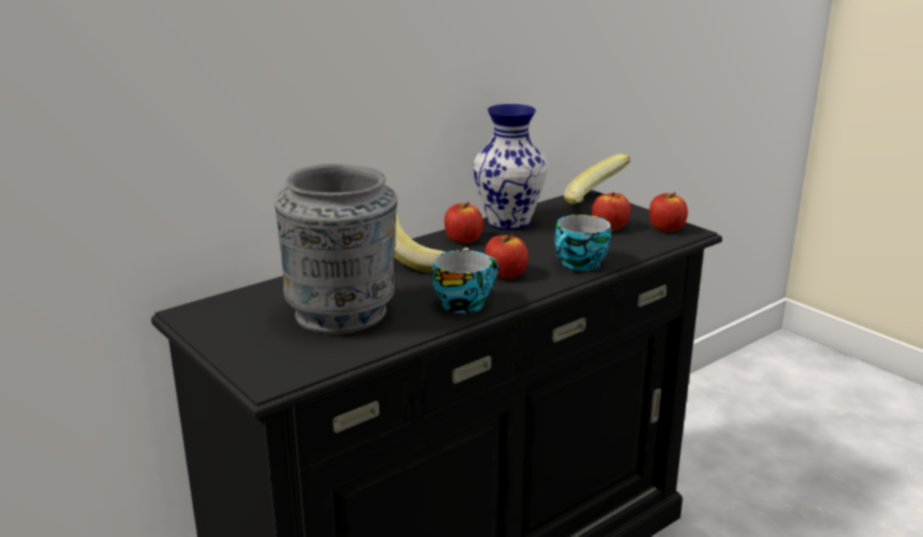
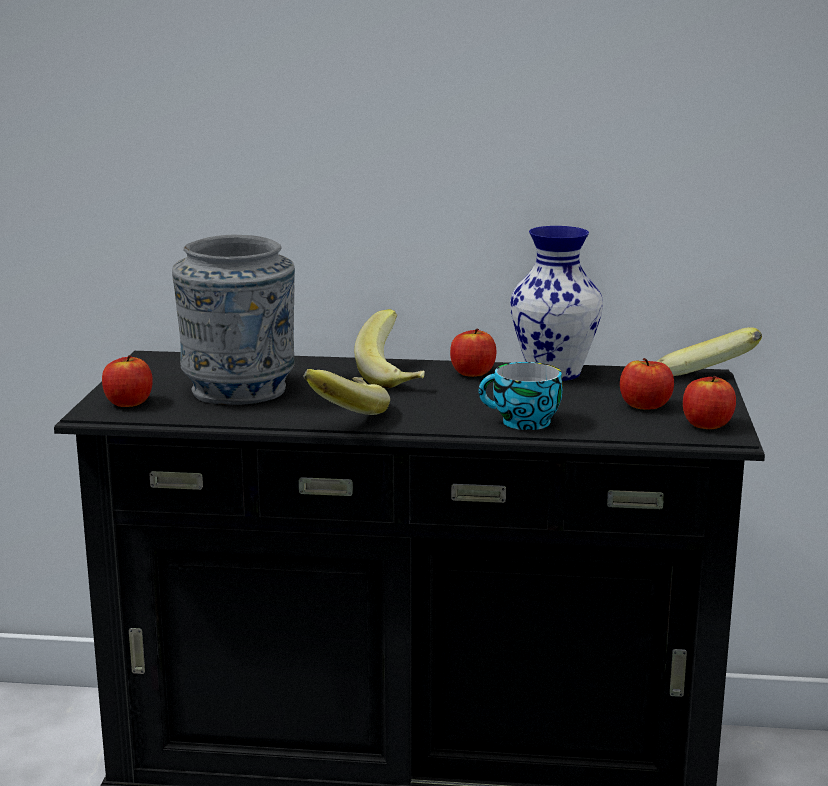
camera: 45 degrees right, 5 degrees down
cup [432,250,499,313] -> banana [303,369,390,415]
apple [485,233,528,279] -> apple moved to [102,355,153,407]

